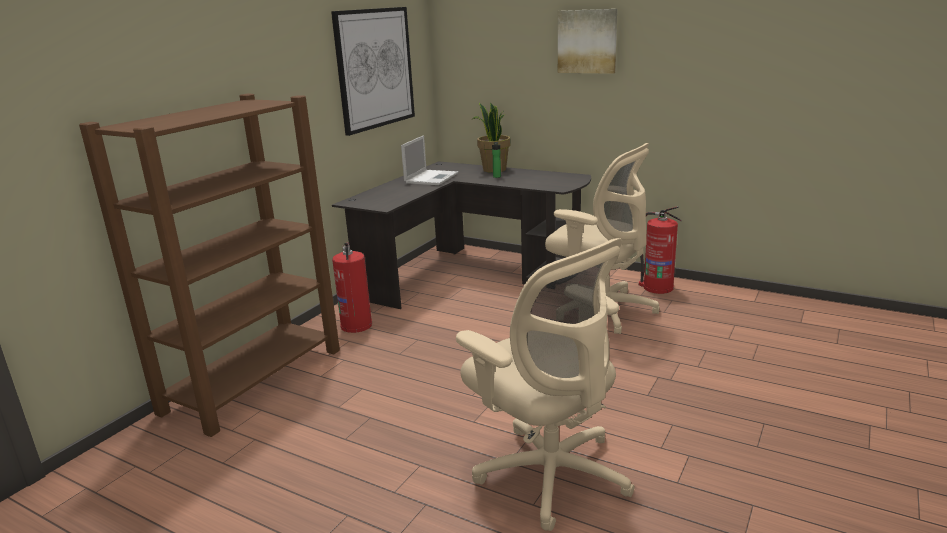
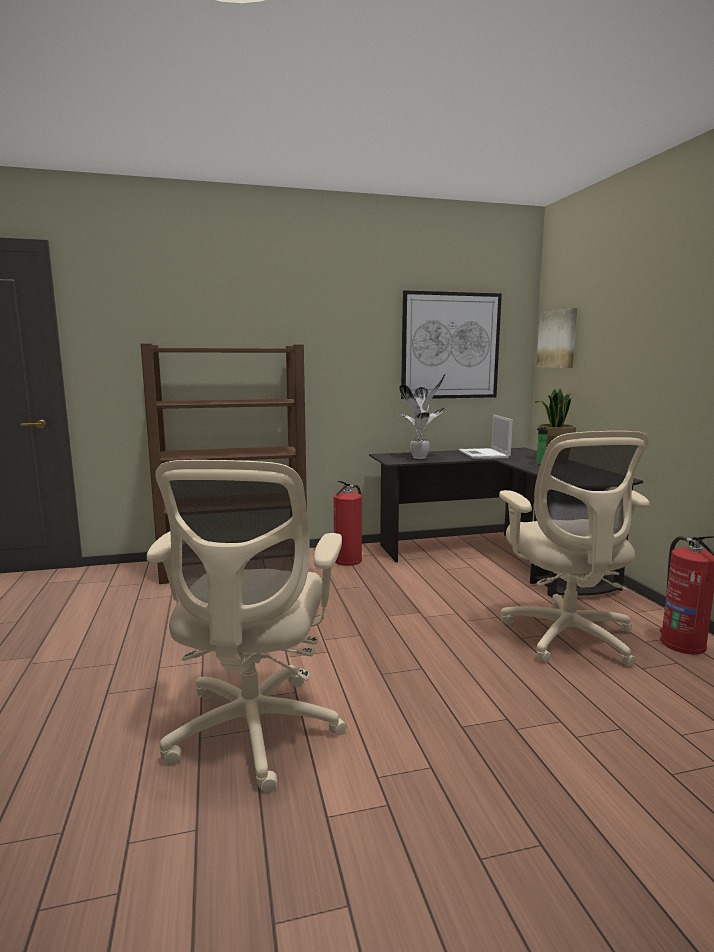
camera: 45 degrees right, 10 degrees down
laptop [401,135,458,185] -> laptop turned 105 degrees clockwise [459,415,513,459]
picture [558,9,617,74] -> picture moved to [536,308,577,368]
none -> potted plant [397,374,446,459]

